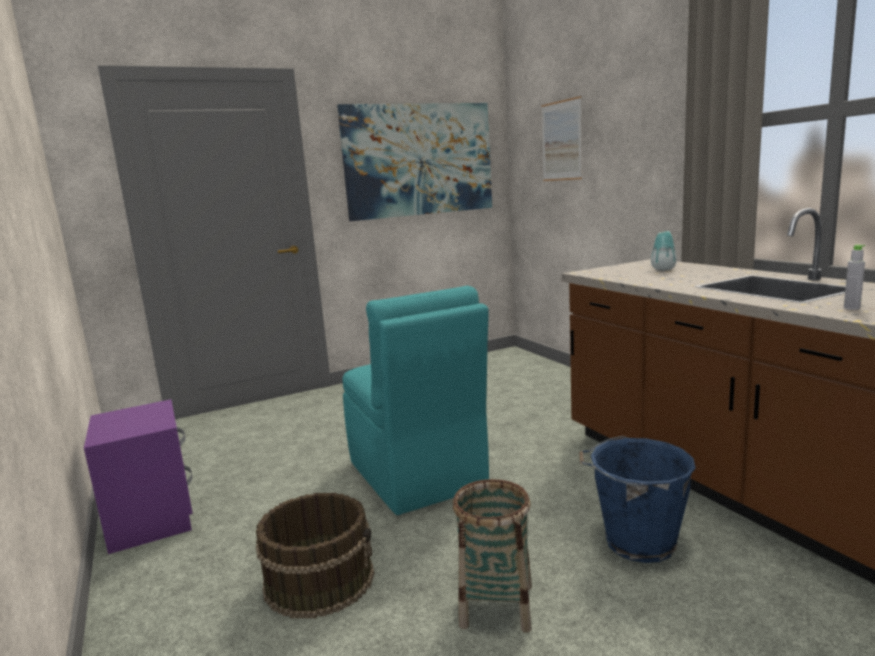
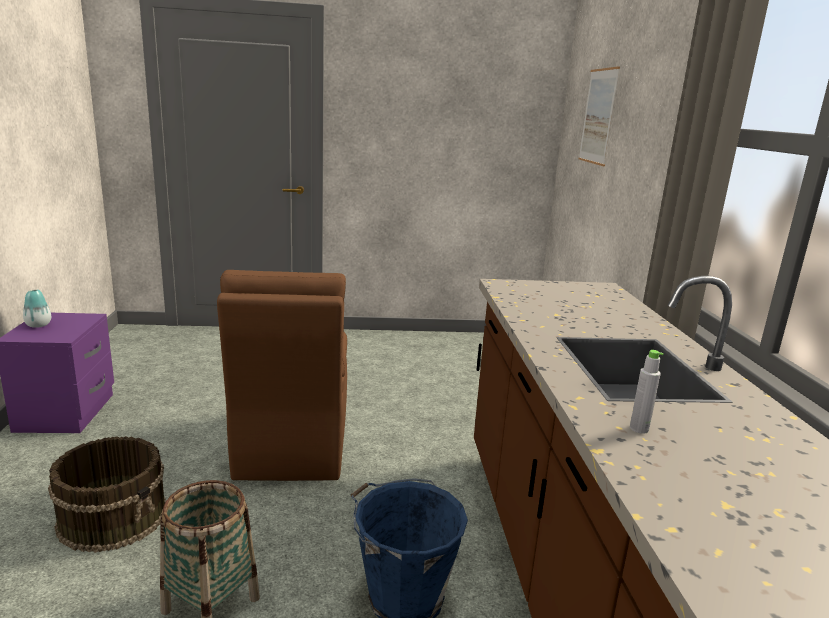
camera: 20 degrees right, 5 degrees up
picture [337,103,492,221] -> none
turquoise chair [342,286,489,515] -> brown chair [217,270,347,481]
vase [651,231,677,270] -> vase moved to [23,290,51,328]

